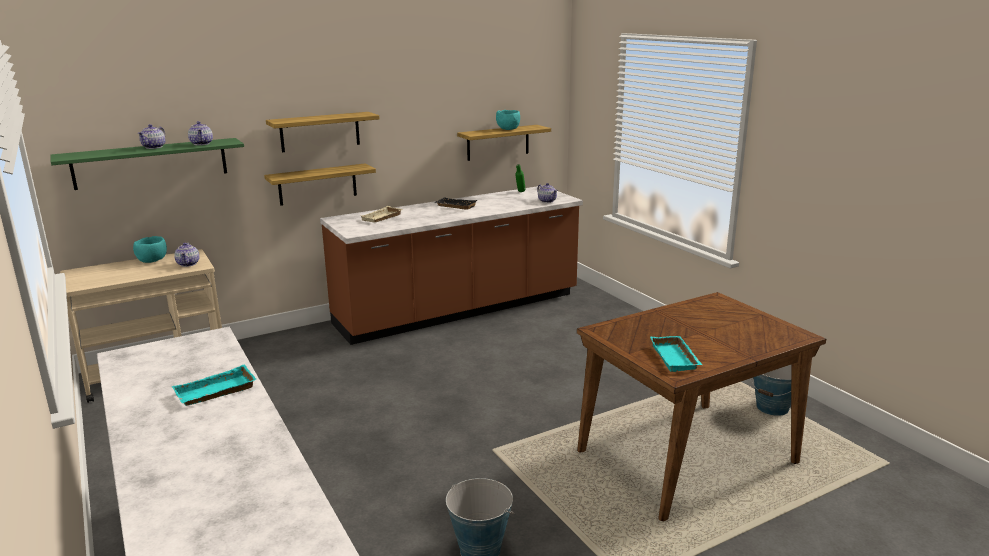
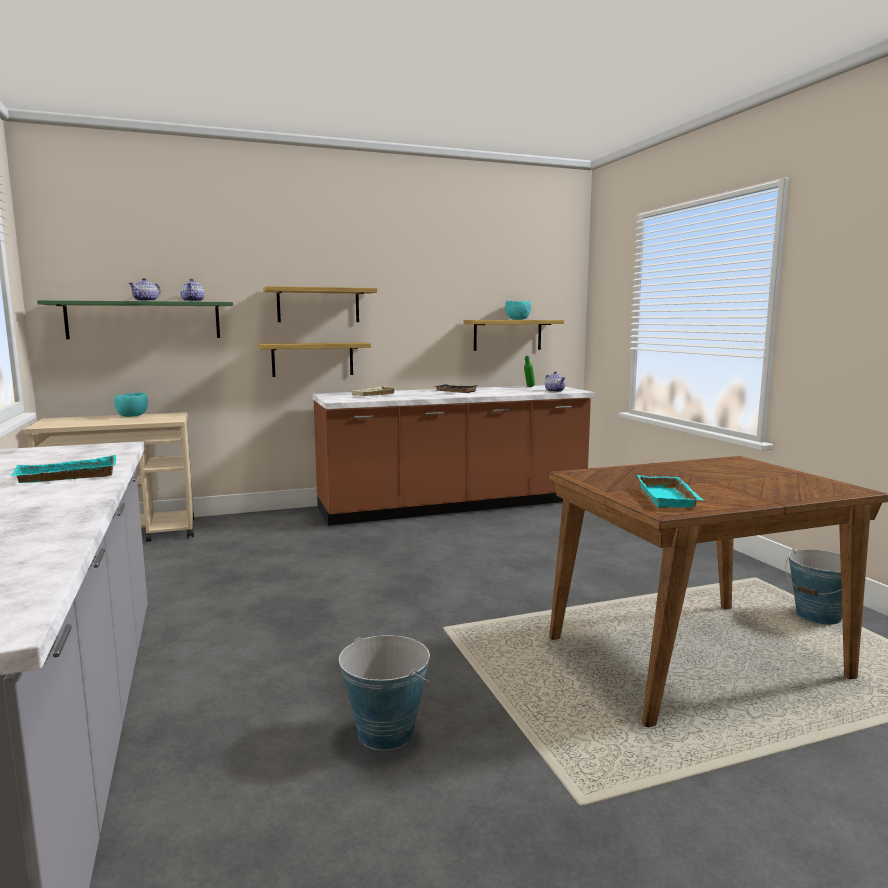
camera: 10 degrees right, 10 degrees down
teapot [174,243,199,267] -> none

